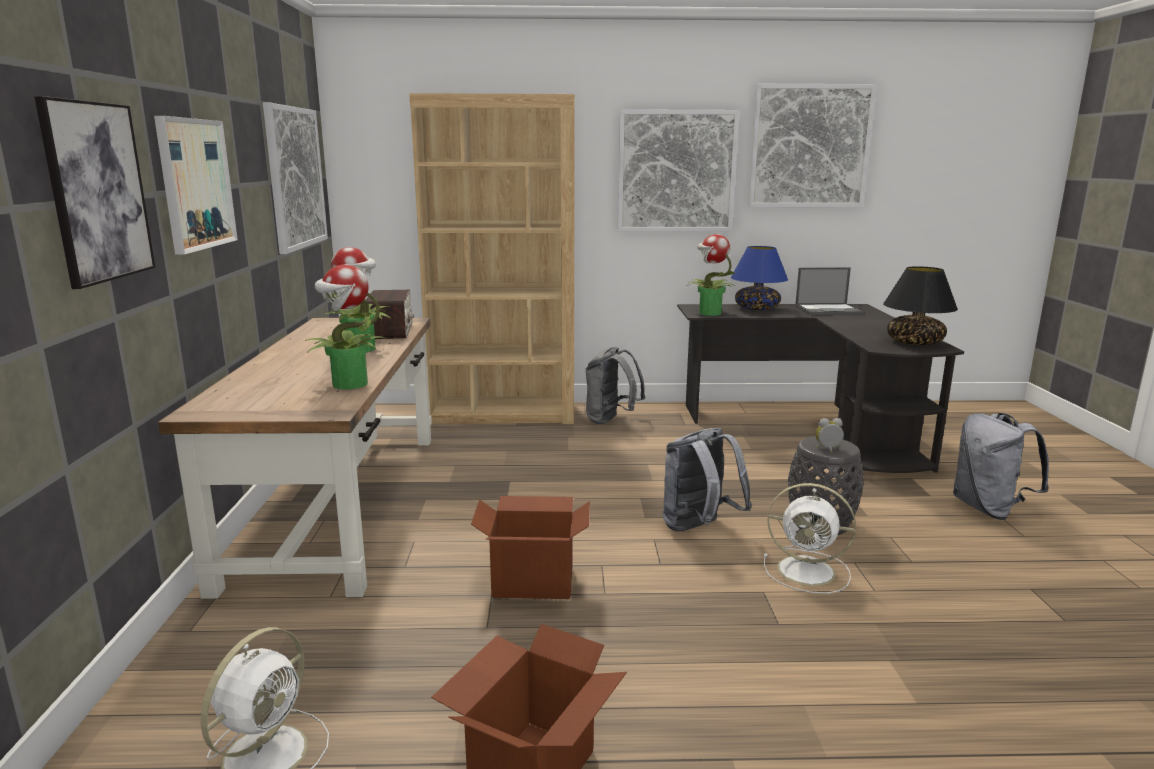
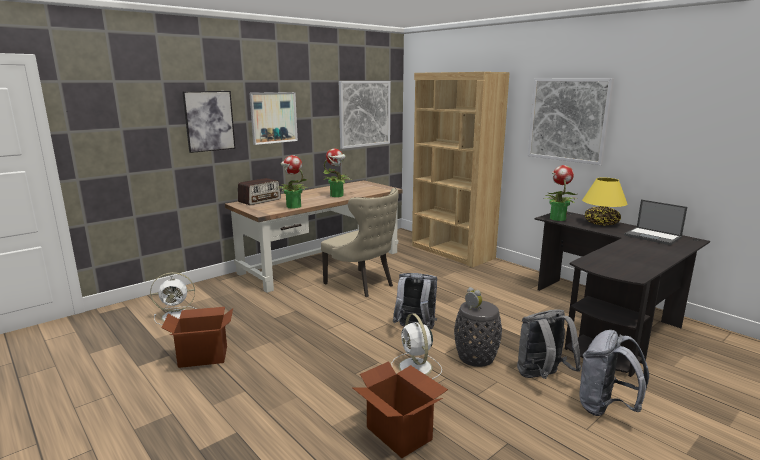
camera: 50 degrees right, 0 degrees up
radio [366,290,414,339] -> radio moved to [238,178,281,205]
cardboard box [471,496,590,599] -> cardboard box moved to [352,361,448,458]
grey backpack [585,347,645,424] -> grey backpack moved to [517,309,581,379]
blue table lamp [731,246,788,310] -> yellow table lamp [582,178,628,225]
picture [748,84,877,207] -> none
black table lamp [883,266,958,345] -> none
none -> beige chair [321,188,399,297]

